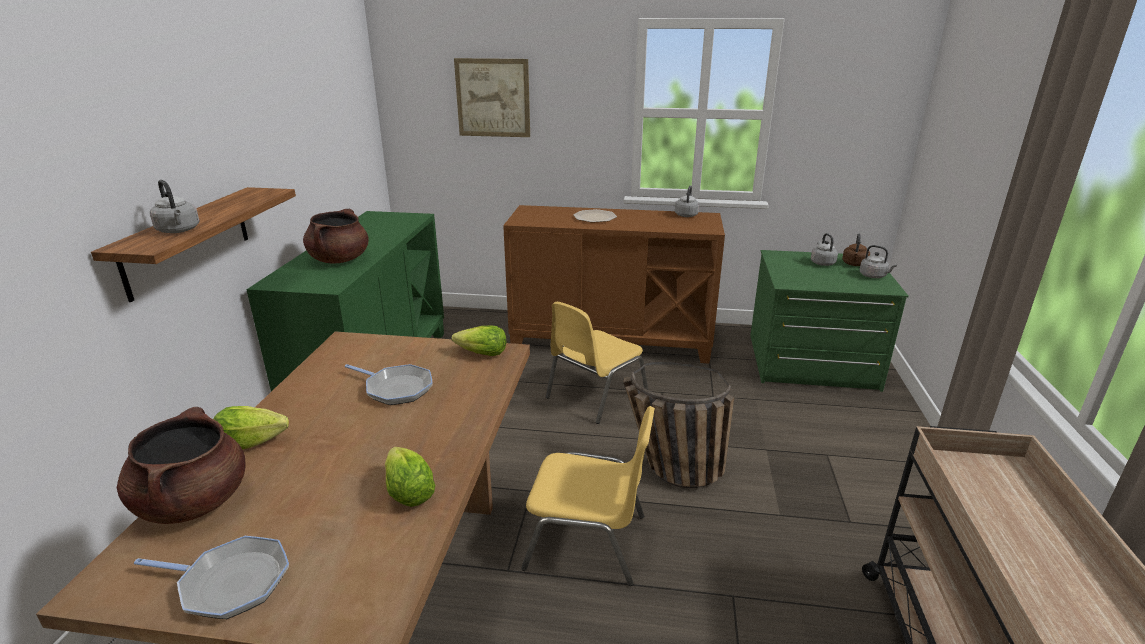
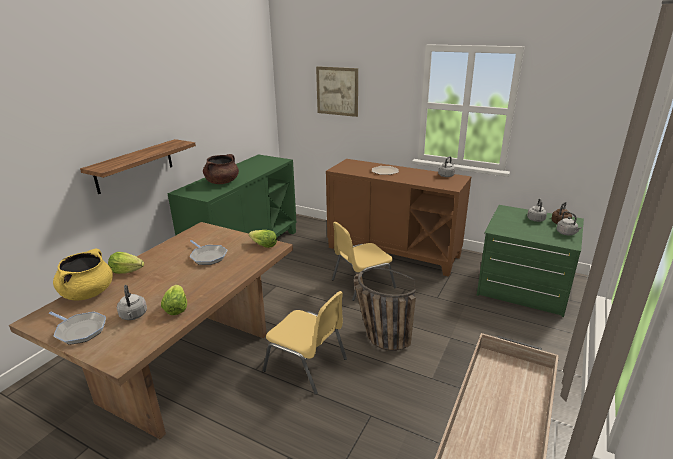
camera: 20 degrees right, 0 degrees up
brown cooking pot [117,407,245,524] -> yellow cooking pot [53,249,113,300]
grey kettle [150,180,200,233] -> grey kettle moved to [117,285,147,320]

